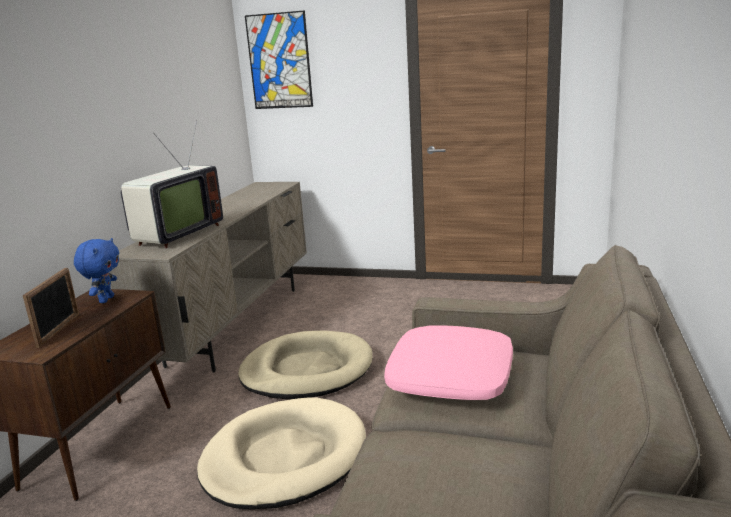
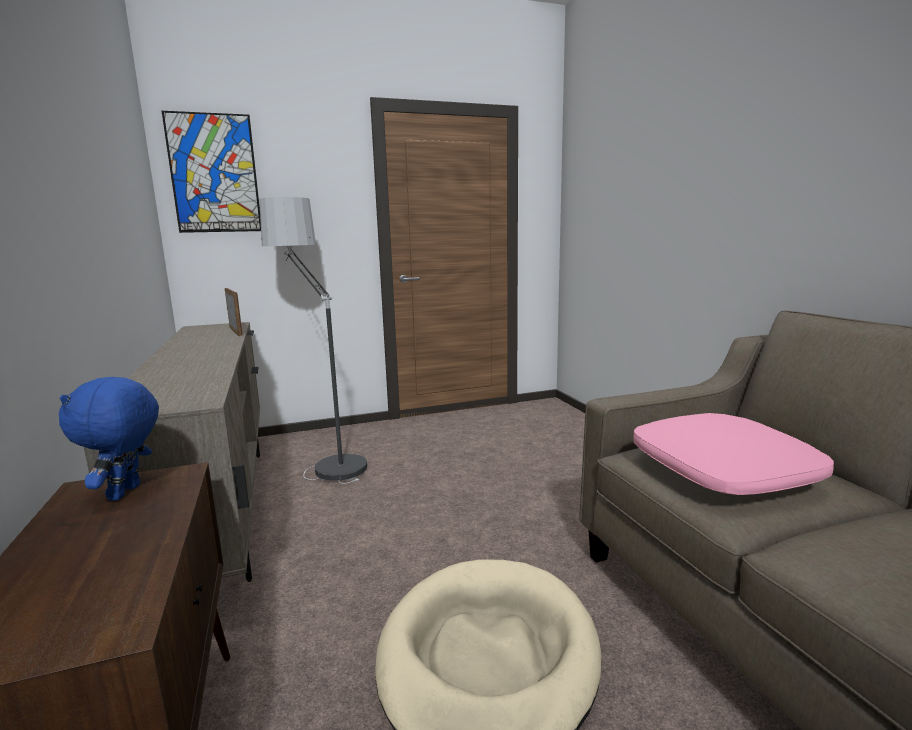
camera: 35 degrees left, 5 degrees down
picture frame [23,268,79,348] -> picture frame moved to [225,288,242,336]
blue plush toy [74,238,119,303] -> blue plush toy turned 150 degrees counterclockwise [59,377,159,501]
television [121,120,223,248] -> none
beige dog bed [238,330,373,399] -> none
none -> floor lamp [259,197,367,484]

